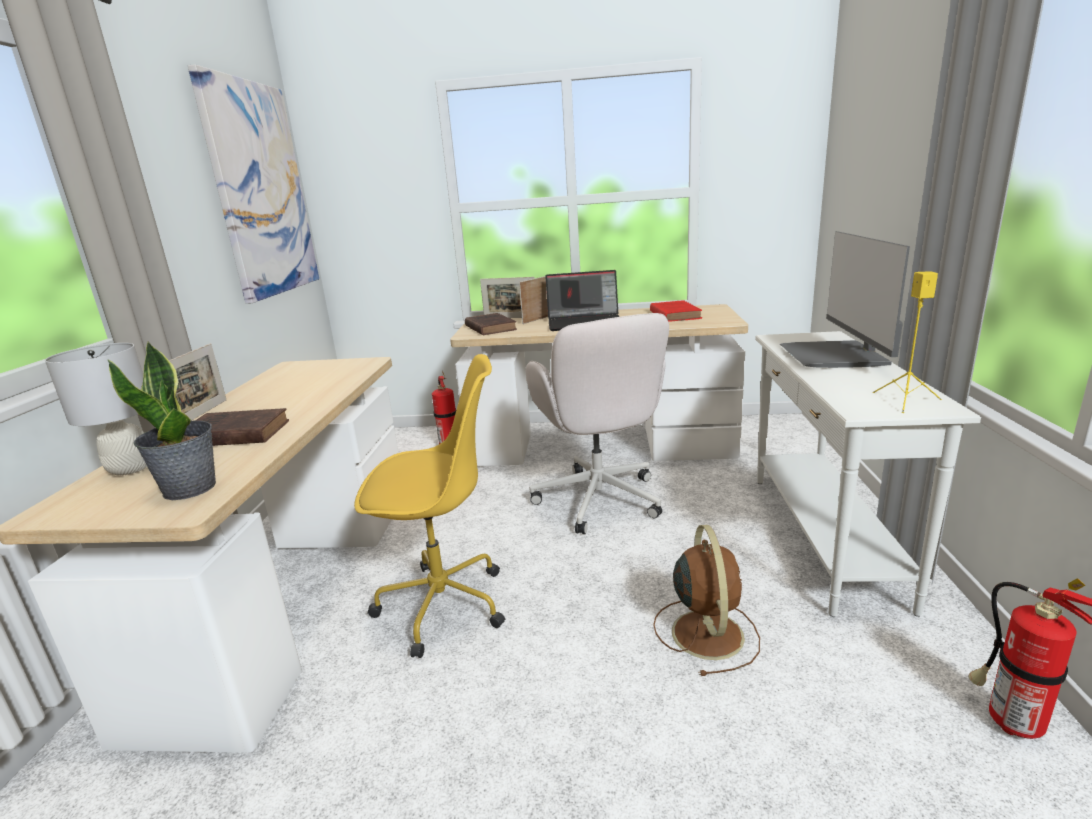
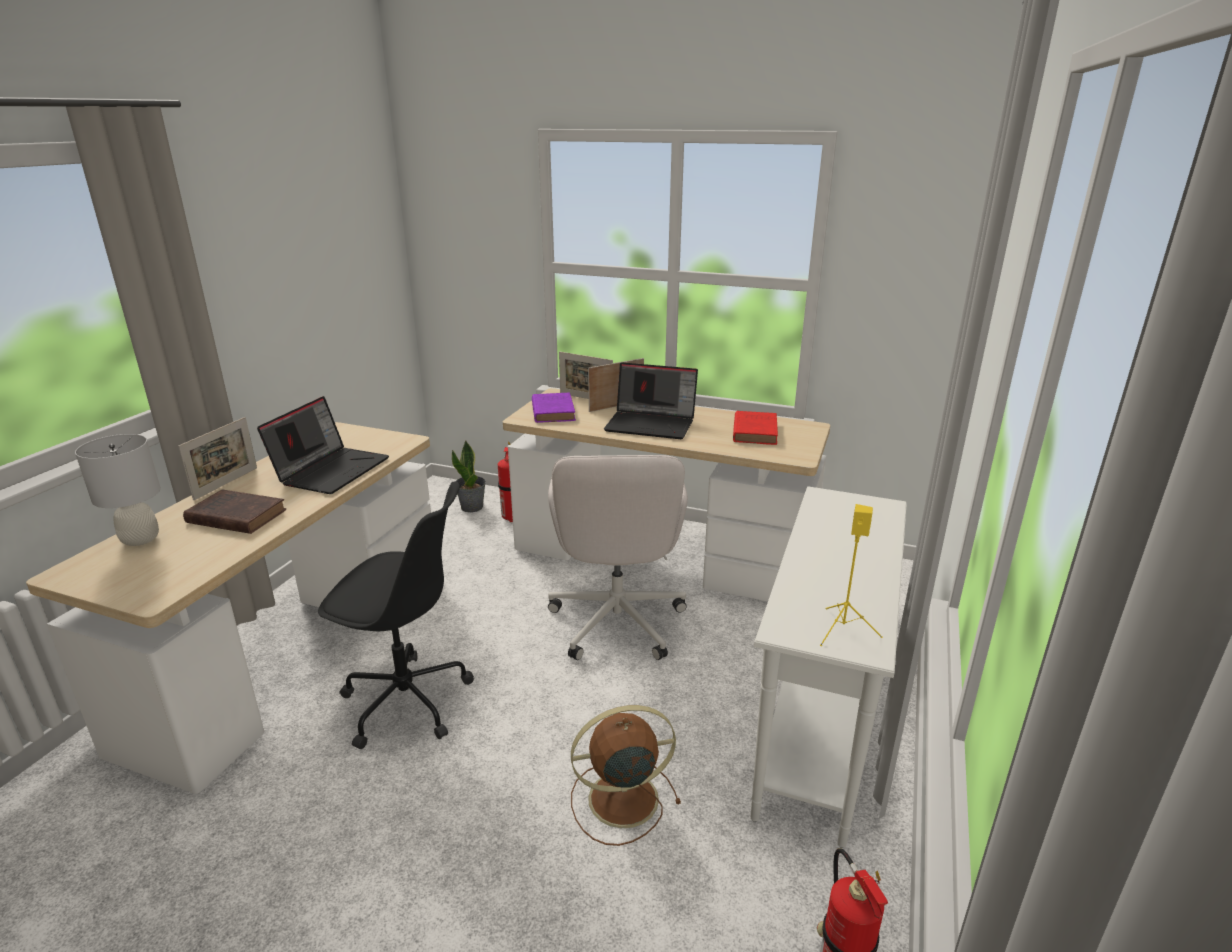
camera: 15 degrees right, 5 degrees up
potted plant [107,341,216,500] -> potted plant moved to [452,441,486,512]
picture [188,64,319,304] -> none
yellow office chair [354,354,506,658] -> black office chair [318,481,474,749]
brown book [465,313,517,335] -> purple book [532,393,576,423]
brown fan [653,525,760,676] -> brown fan turned 120 degrees counterclockwise [571,705,681,846]
monitor [780,231,910,368] -> none
none -> laptop [257,396,389,494]

